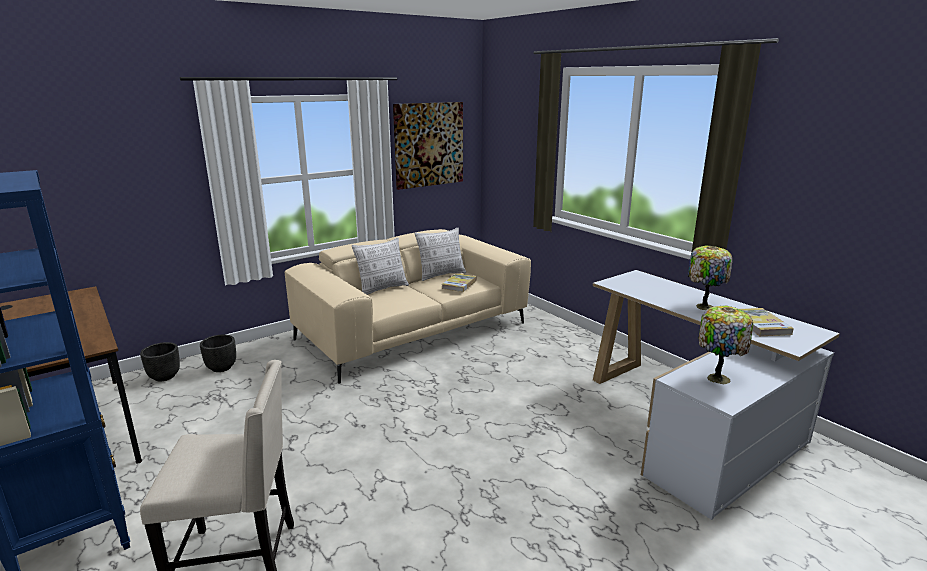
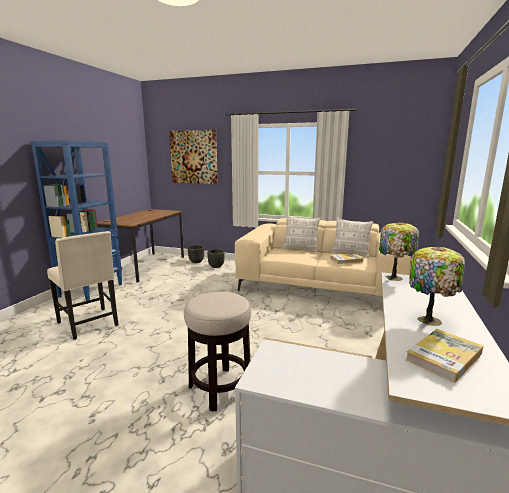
camera: 55 degrees right, 5 degrees down
picture [393,102,463,190] -> picture moved to [169,130,218,184]
table lamp [698,305,753,385] -> table lamp moved to [379,222,419,281]
none -> stool [184,292,251,411]

